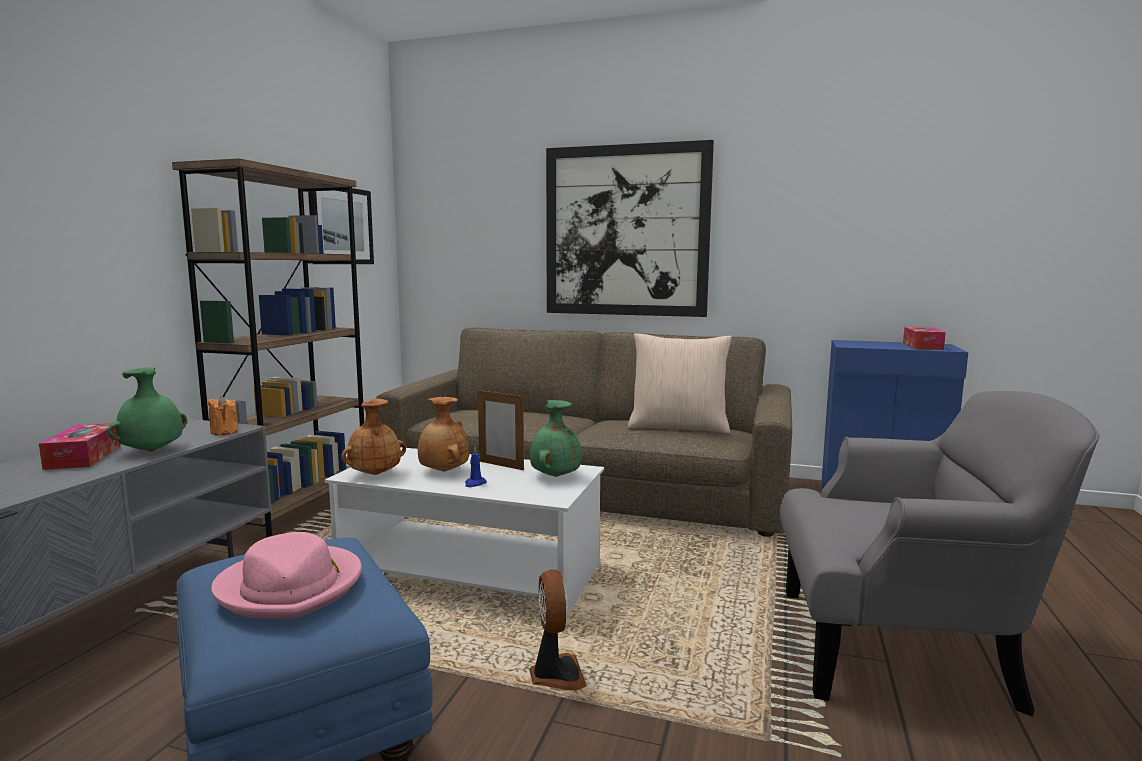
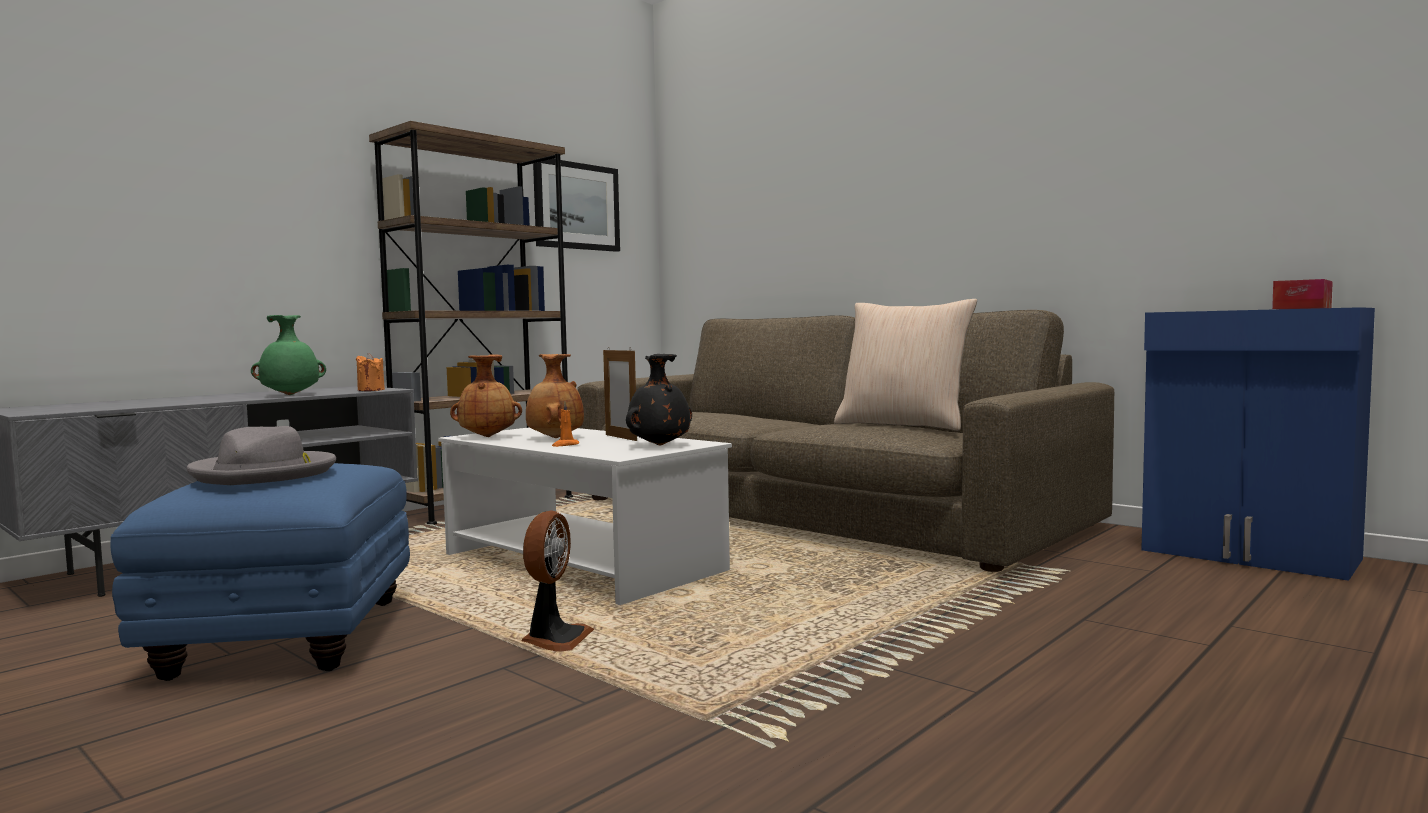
camera: 25 degrees right, 5 degrees down
tissue box [39,423,121,470] -> none
pink hat [211,532,362,619] -> grey hat [187,426,336,485]
blue candle [465,447,487,487] -> orange candle [552,402,579,447]
green vase [530,400,582,477] -> black vase [626,354,692,445]
picture [546,140,714,317] -> none
grey armchair [780,391,1100,716] -> none

